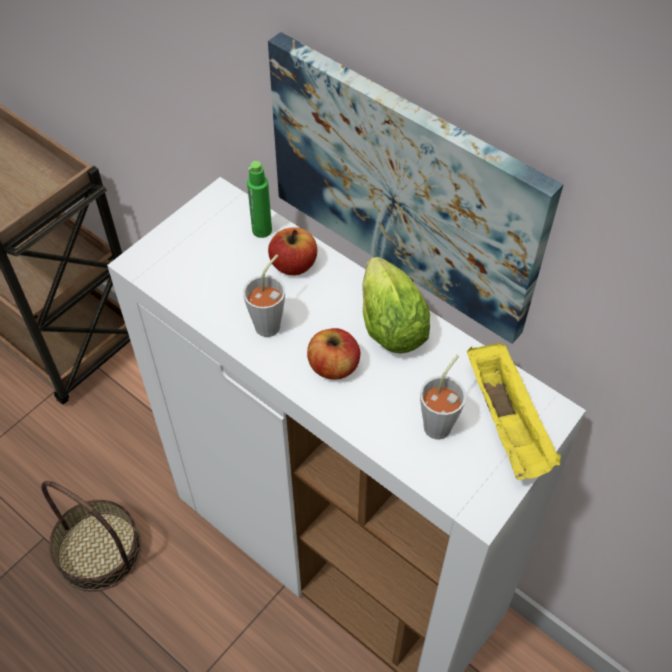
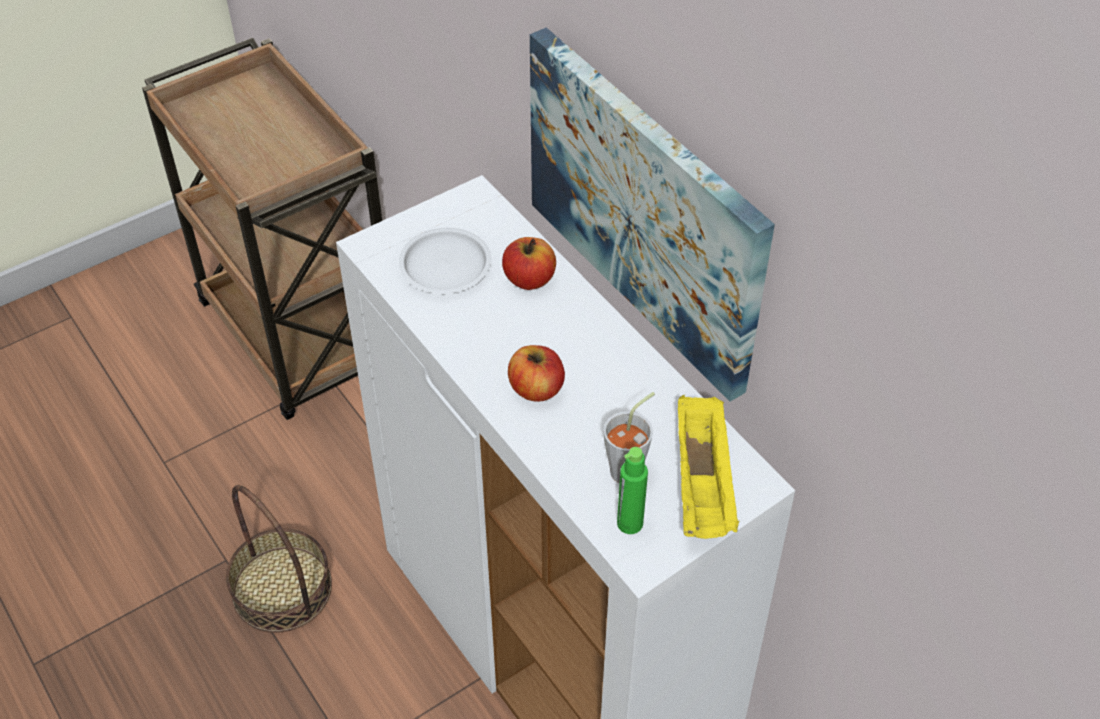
camera: 15 degrees right, 5 degrees down
grey cup [243,254,285,337] -> none
green bottle [247,161,272,238] -> green bottle moved to [617,447,648,534]
lettuce [362,257,430,353] -> none
none -> white plate [399,228,491,294]

